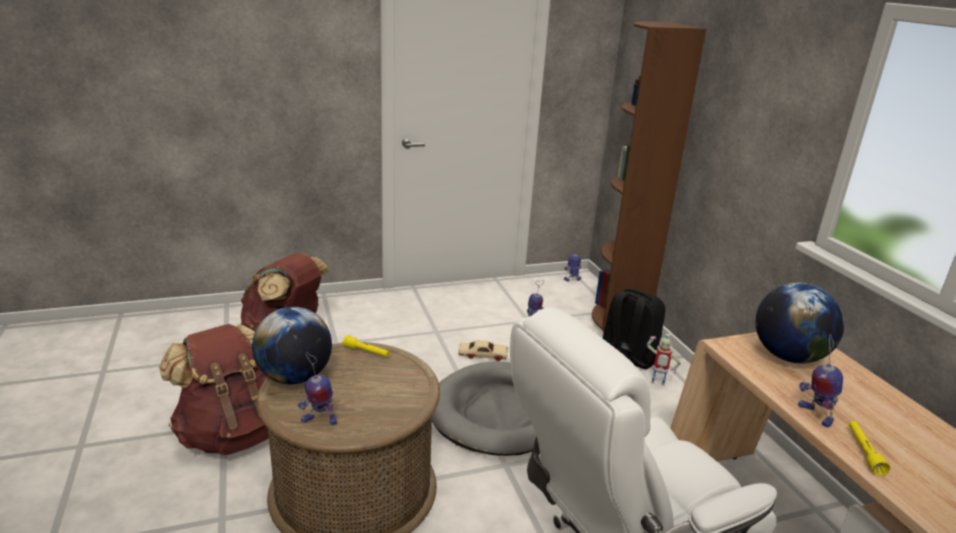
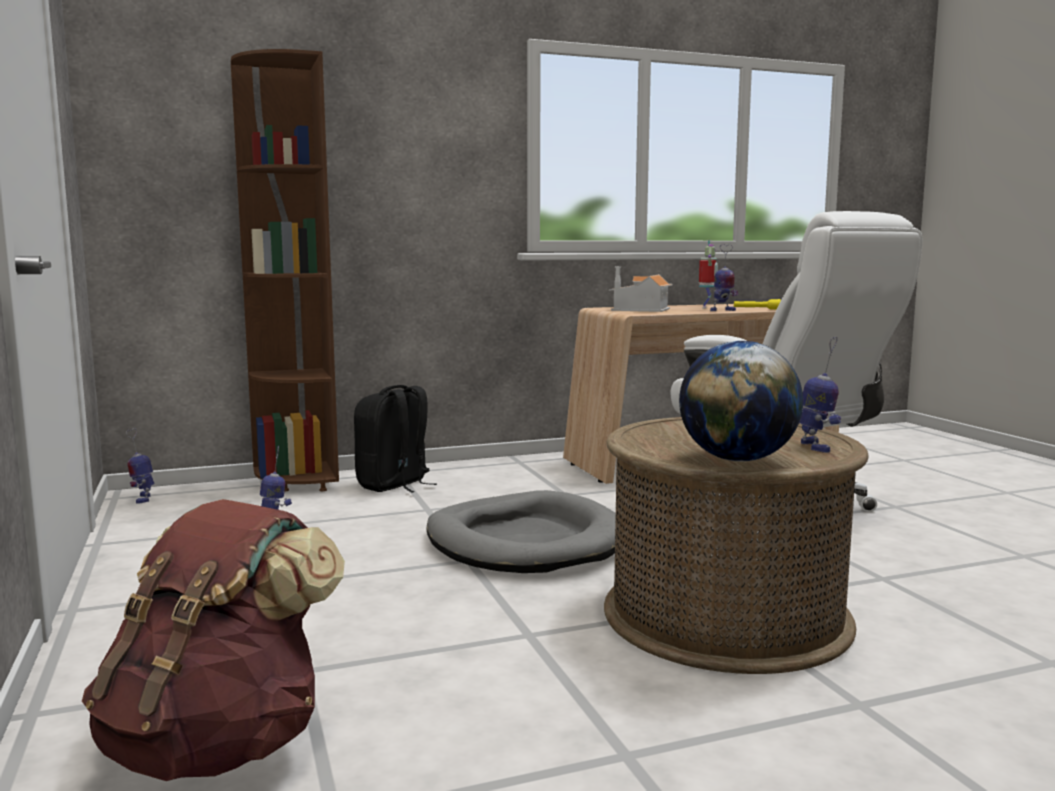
camera: 90 degrees left, 15 degrees down
brown backpack [159,324,269,455] -> none
yellow flashlight [343,335,389,357] -> none
beige toy car [458,340,508,361] -> none
toy robot [647,333,681,386] -> toy robot moved to [699,241,718,309]
globe [755,283,844,363] -> toy house [609,266,673,312]

